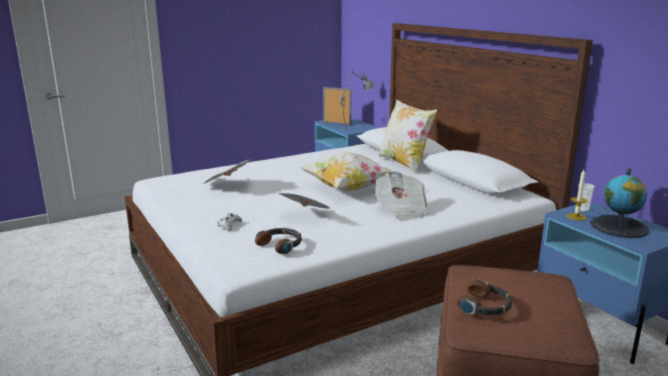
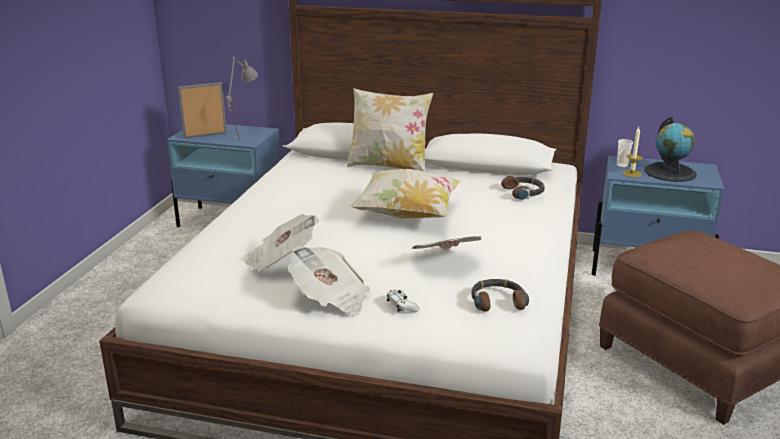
camera: 45 degrees left, 5 degrees up
newspaper [375,171,428,221] -> newspaper moved to [288,246,370,316]
headphones [457,280,512,315] -> headphones moved to [501,176,545,200]

